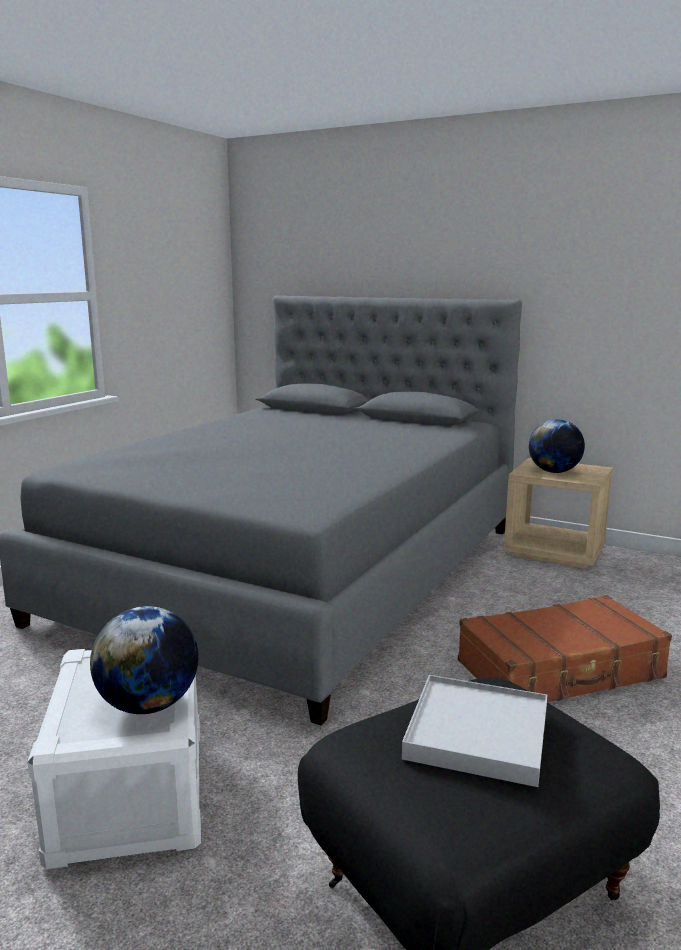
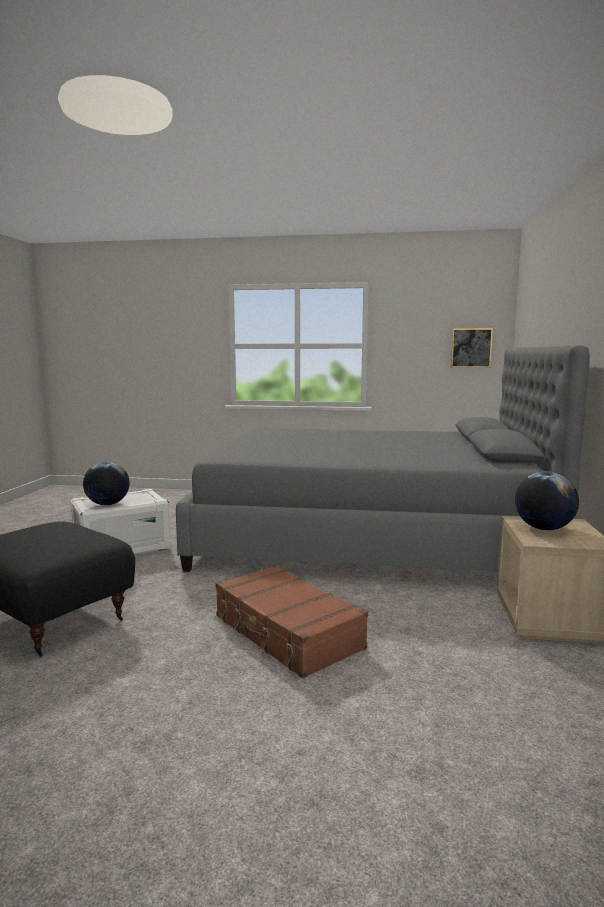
camera: 70 degrees right, 5 degrees down
white tray [402,675,548,787] -> none
none -> picture [451,328,493,368]

